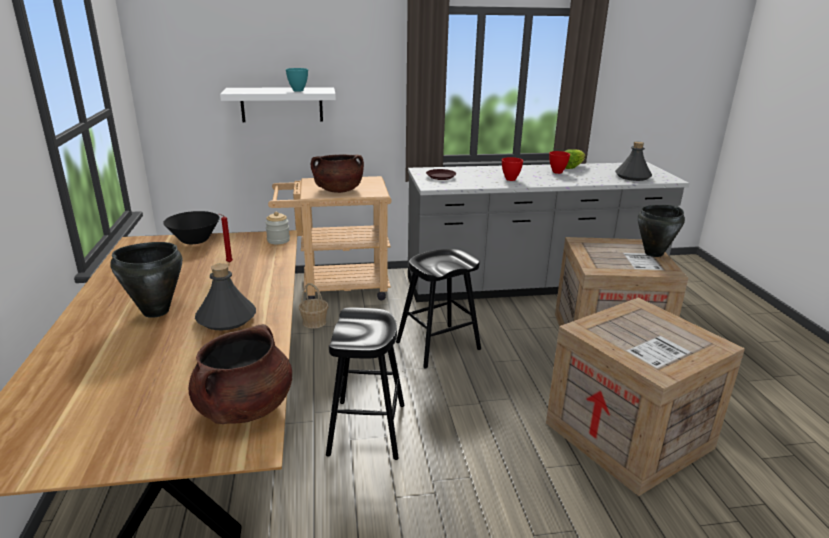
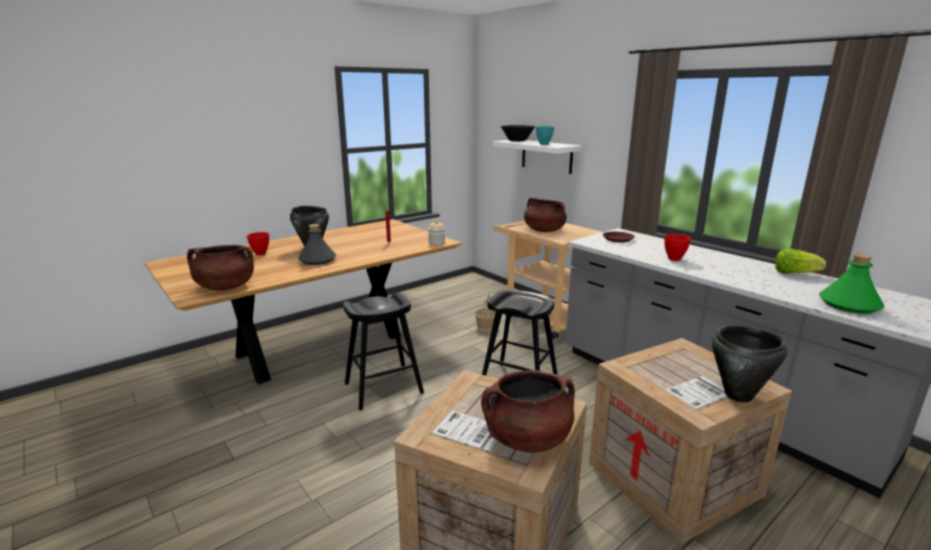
camera: 60 degrees right, 5 degrees down
black bowl [163,211,220,244] -> black bowl moved to [501,125,535,142]
red bowl [549,151,570,174] -> red bowl moved to [247,232,269,255]
grey bottle [615,142,652,181] -> green bottle [819,254,884,314]
none -> brown cooking pot [481,370,575,453]

